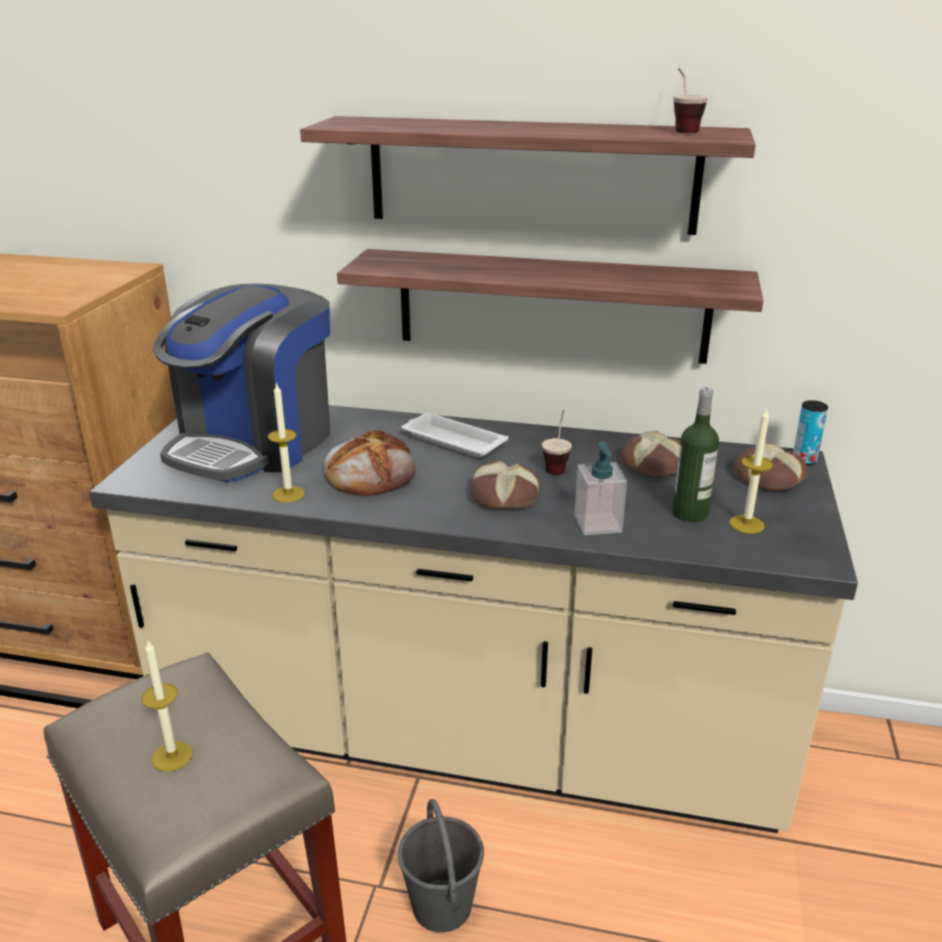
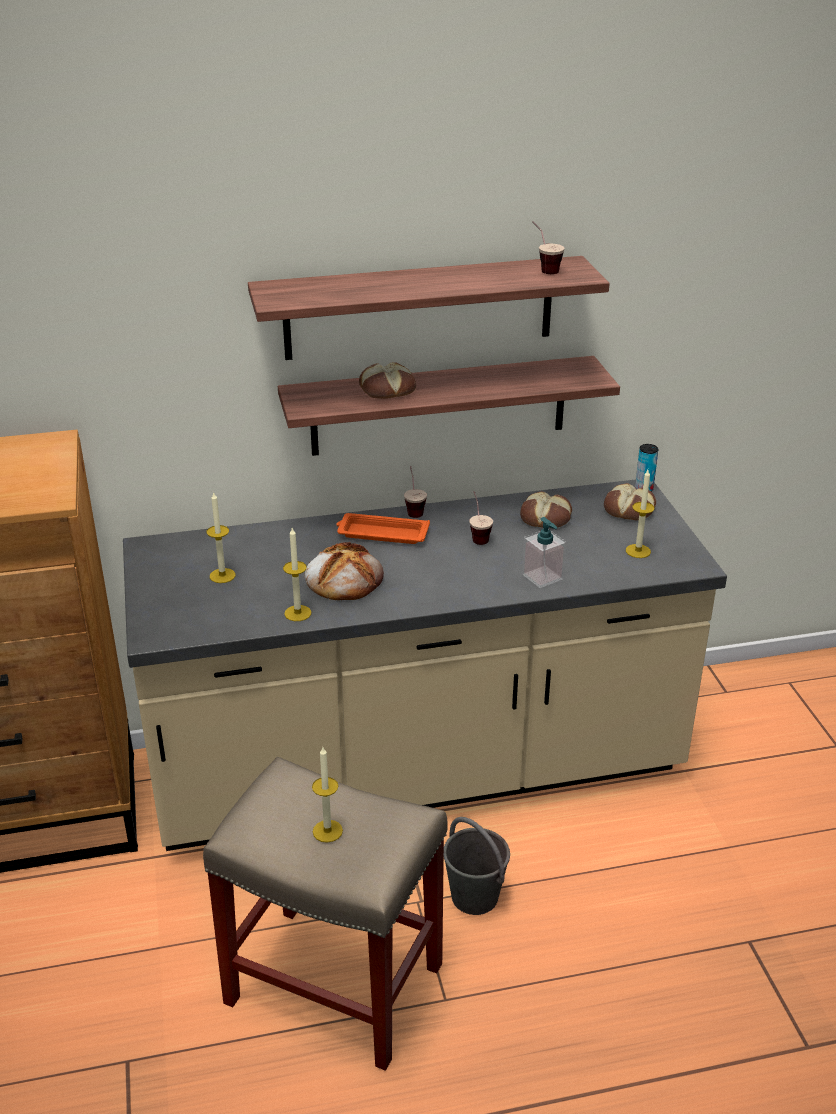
camera: 25 degrees left, 5 degrees up
coffee machine [152,284,330,482] -> candle [207,493,235,583]
white tray [401,413,508,458] -> orange tray [336,513,430,544]
bread [471,461,540,509] -> bread moved to [359,362,416,399]
bottle [672,387,719,522] -> none
none -> cup [404,466,427,518]

